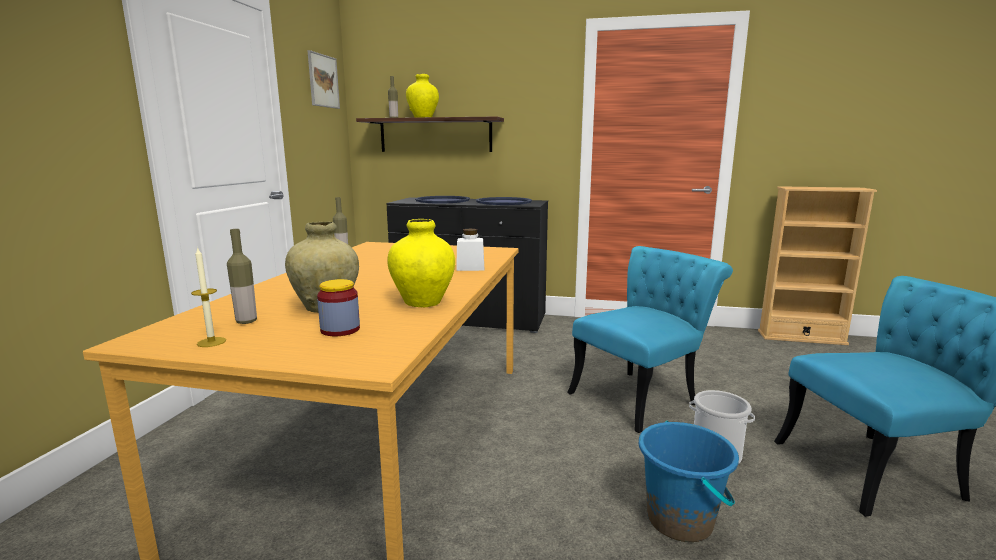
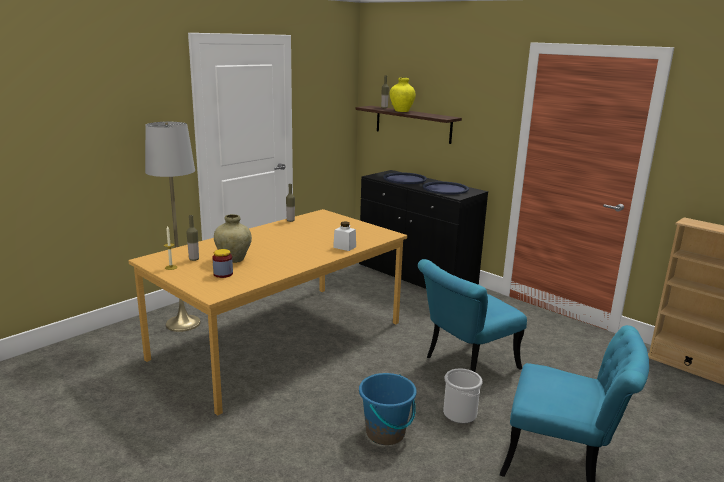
camera: 30 degrees right, 5 degrees up
picture [307,50,340,109] -> none
yellow vase [387,219,455,307] -> none
turquoise chair [567,246,733,433] -> turquoise chair turned 150 degrees clockwise [418,259,527,372]
none -> grey floor lamp [145,122,201,332]

